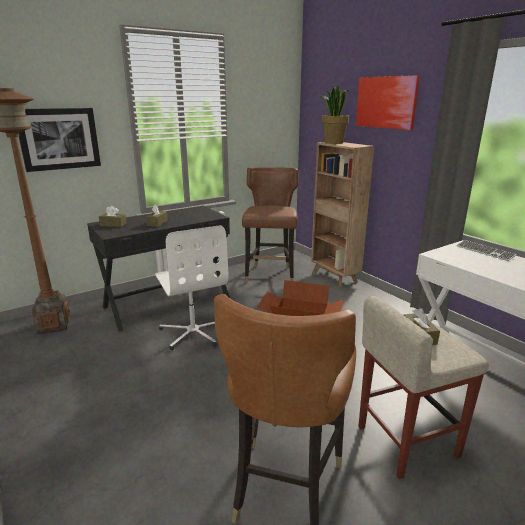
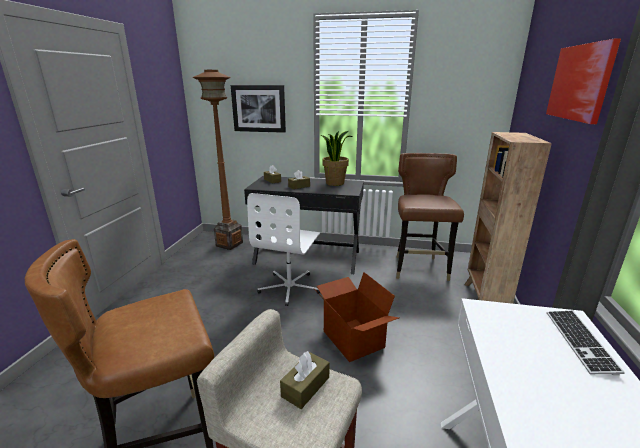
camera: 45 degrees right, 0 degrees up
brown chair [242,167,298,283] -> brown chair turned 45 degrees counterclockwise [396,153,464,281]
potted plant [320,85,349,144] -> potted plant moved to [320,131,353,186]

